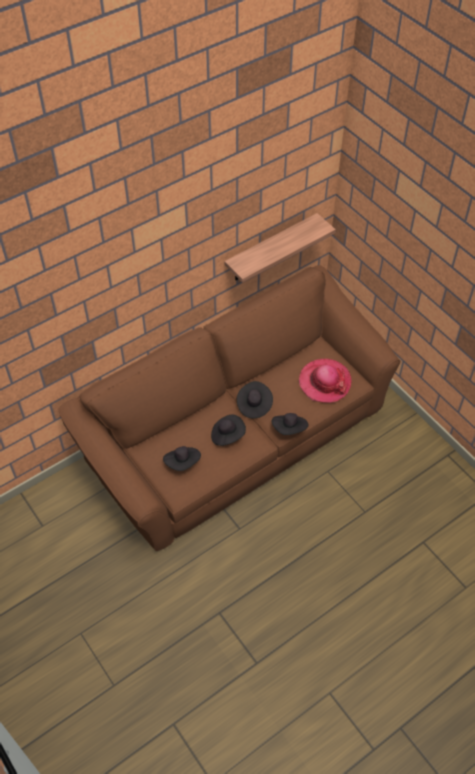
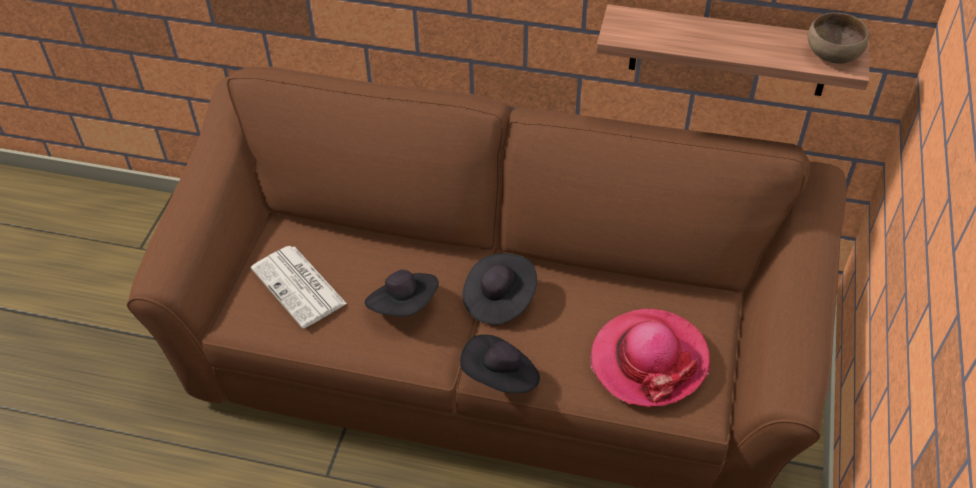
camera: 50 degrees right, 5 degrees down
black hat [163,446,201,471] -> newspaper [251,246,347,328]
none -> brown bowl [808,13,869,64]

